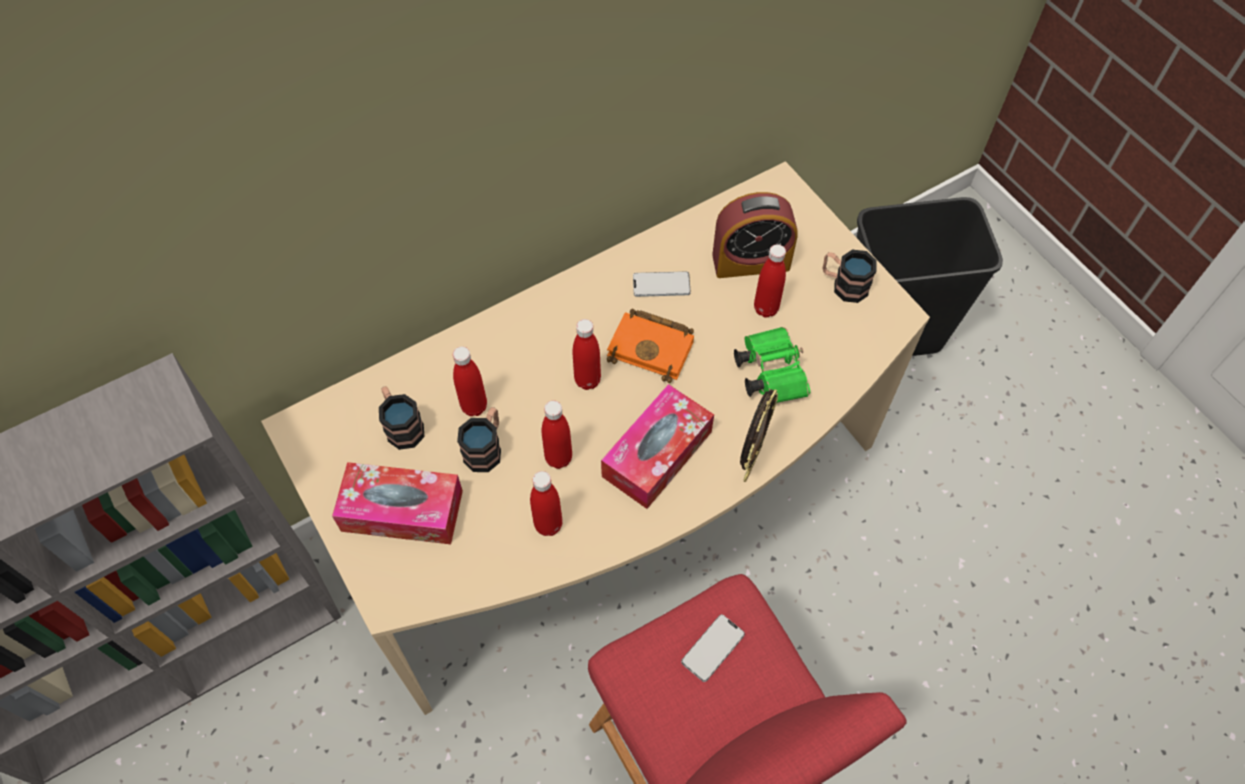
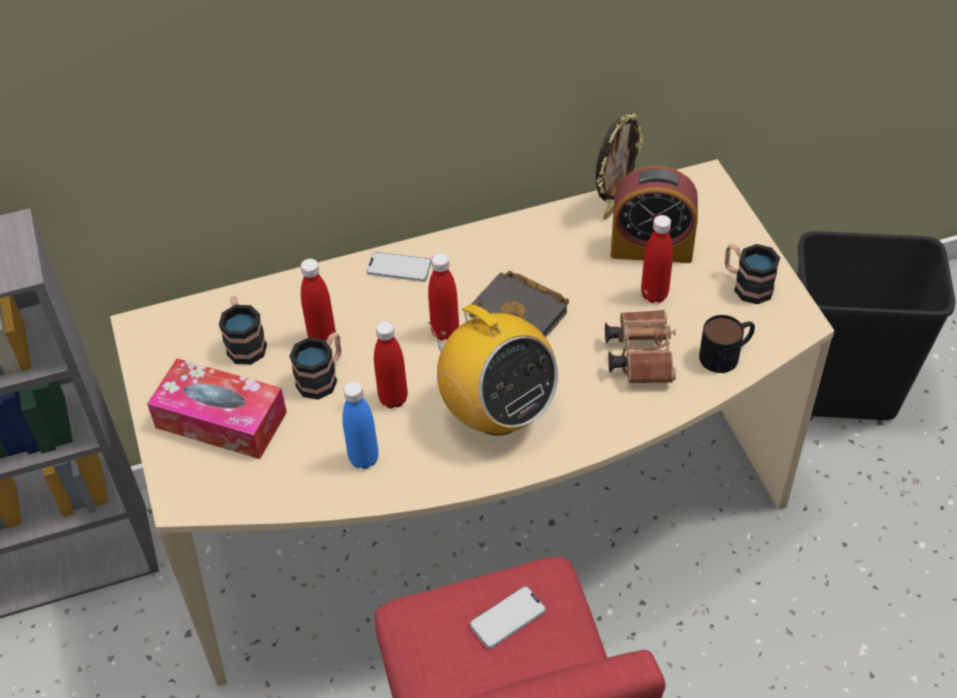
camera: 15 degrees right, 10 degrees down
red bottle [530,471,563,536] -> blue bottle [342,381,379,469]
tissue box [601,384,714,509] -> radio [429,304,558,435]
orange book [607,309,694,383] -> black book [469,271,569,338]
phone [633,271,691,297] -> phone moved to [367,252,432,282]
green binoculars [734,327,810,403] -> brown binoculars [605,310,676,383]
picture frame [740,389,778,482] -> picture frame moved to [596,113,643,220]
none -> mug [699,315,755,373]

